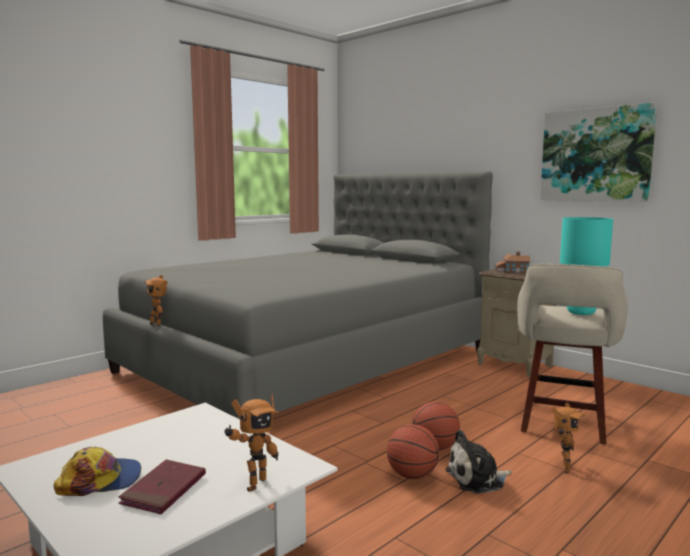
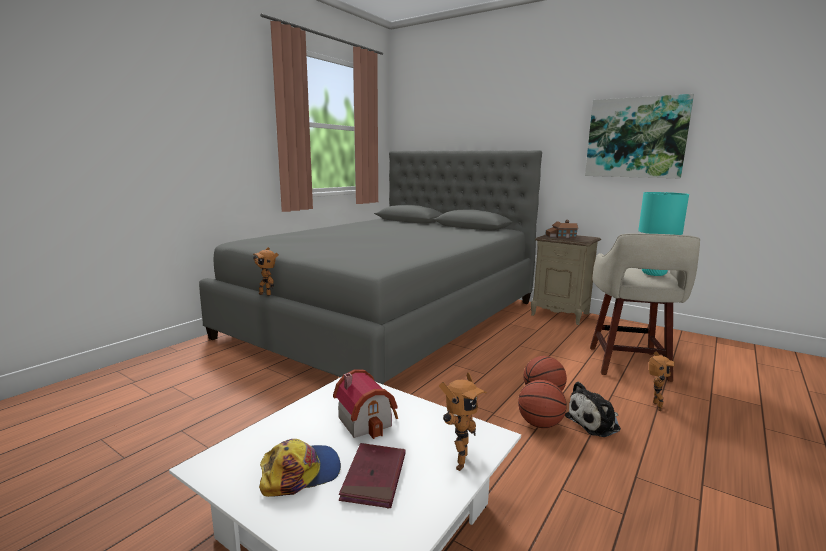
camera: 10 degrees left, 5 degrees up
none -> toy house [333,369,398,439]

